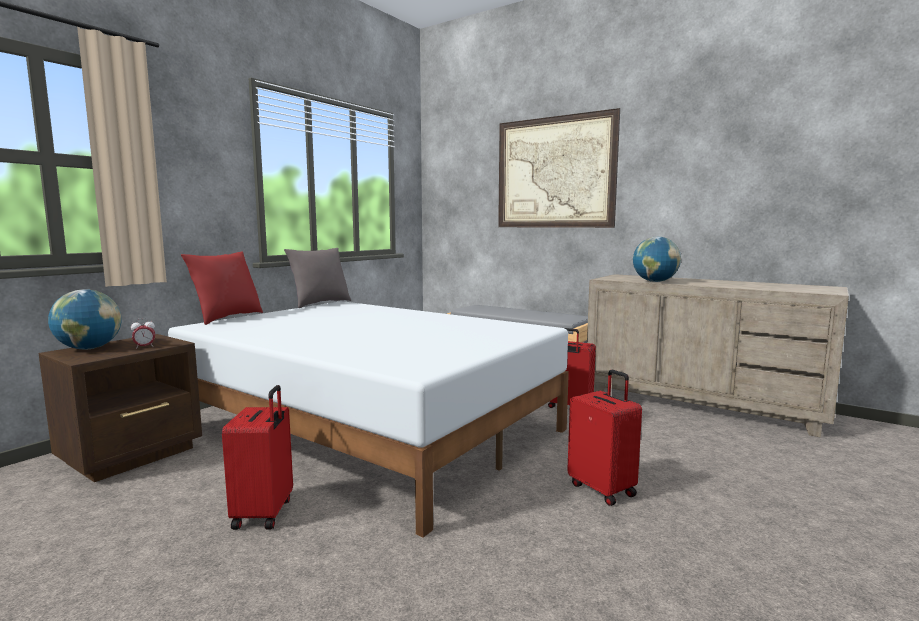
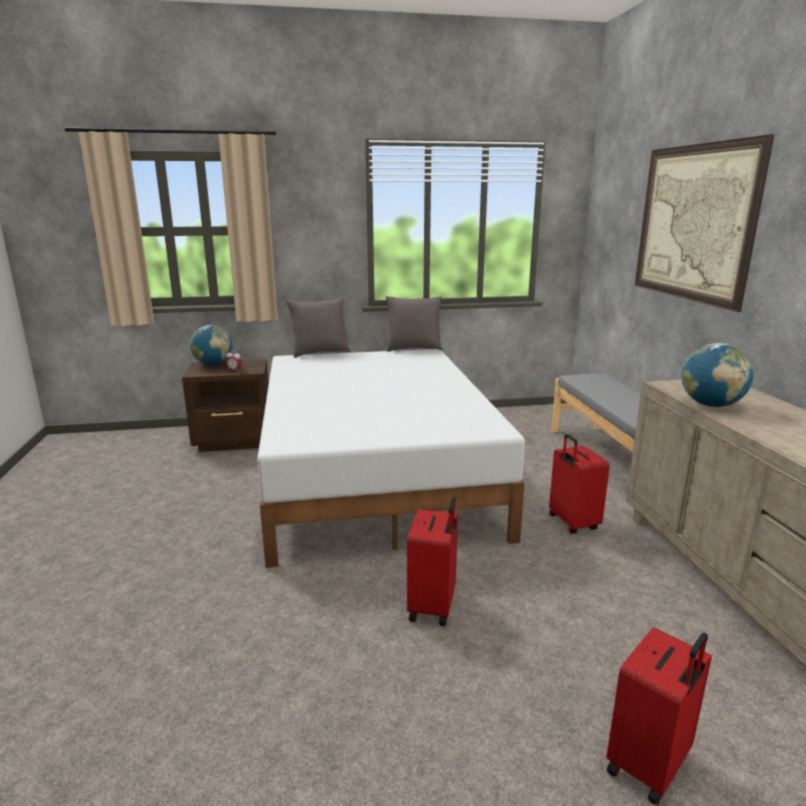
camera: 45 degrees right, 10 degrees up
red pillow [181,252,263,325] -> grey pillow [286,298,350,358]
red suitcase [222,385,293,530] -> red suitcase moved to [606,627,712,806]

